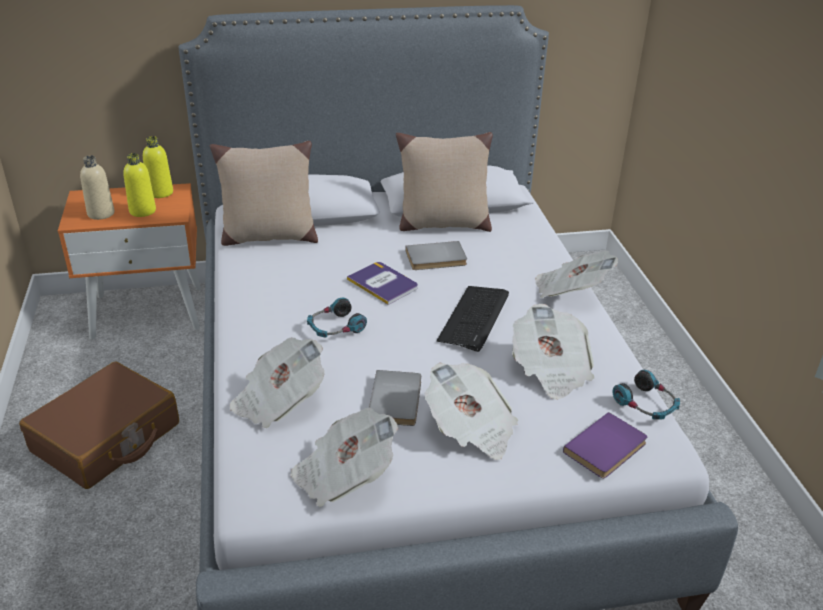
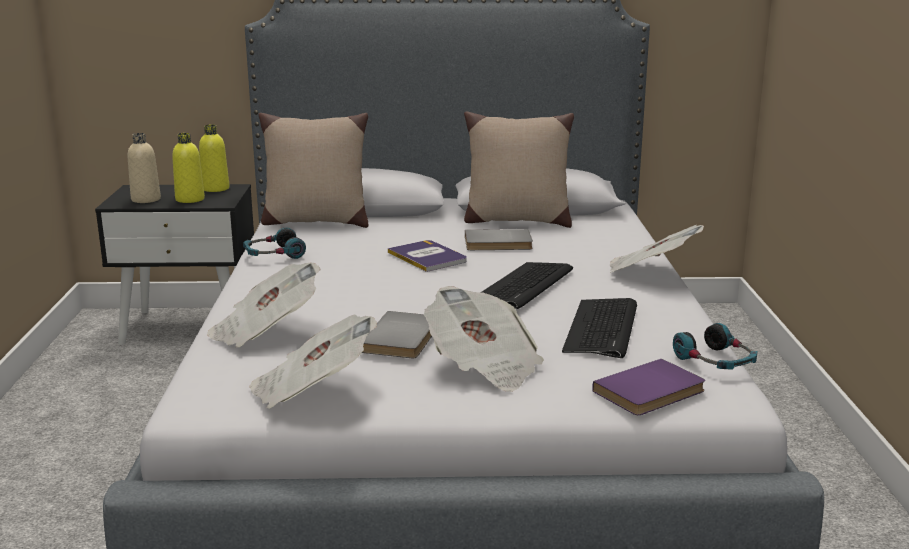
camera: 10 degrees right, 15 degrees down
brown suitcase [19,362,179,489] -> none
orange nightstand [58,183,201,339] -> black nightstand [95,184,254,345]
headphones [307,298,367,338] -> headphones moved to [243,227,306,259]
newspaper [512,304,594,400] -> keyboard [562,298,637,358]

